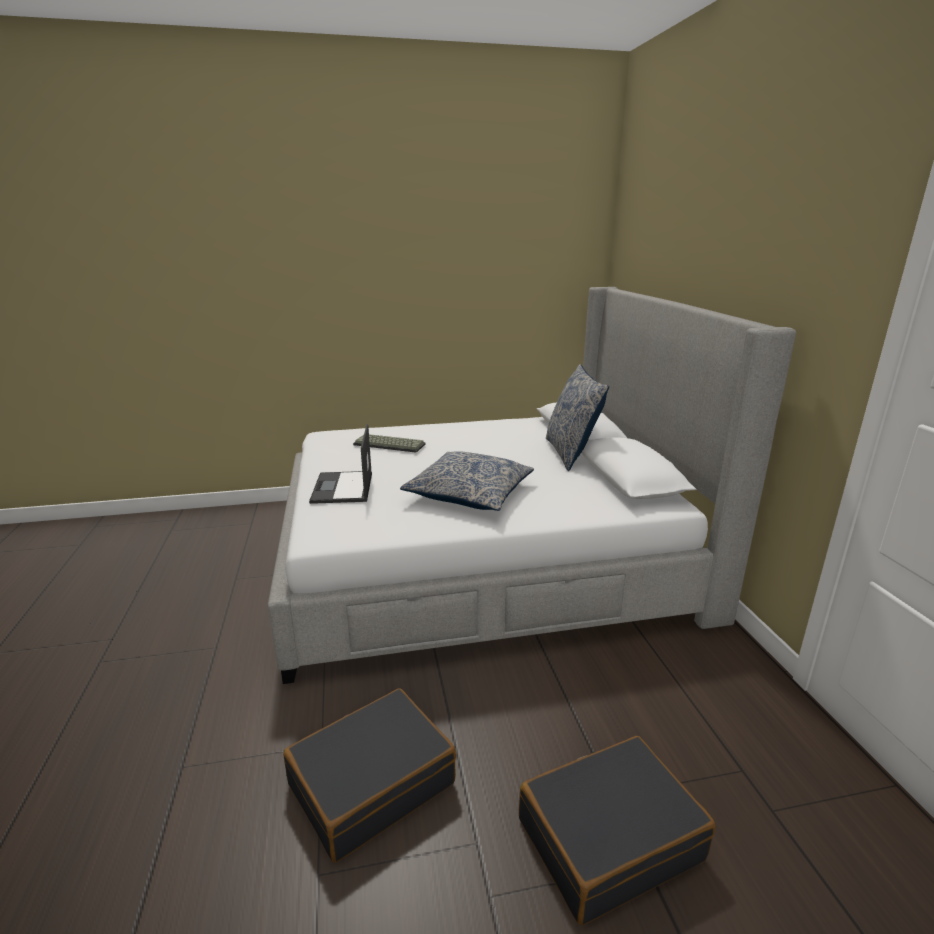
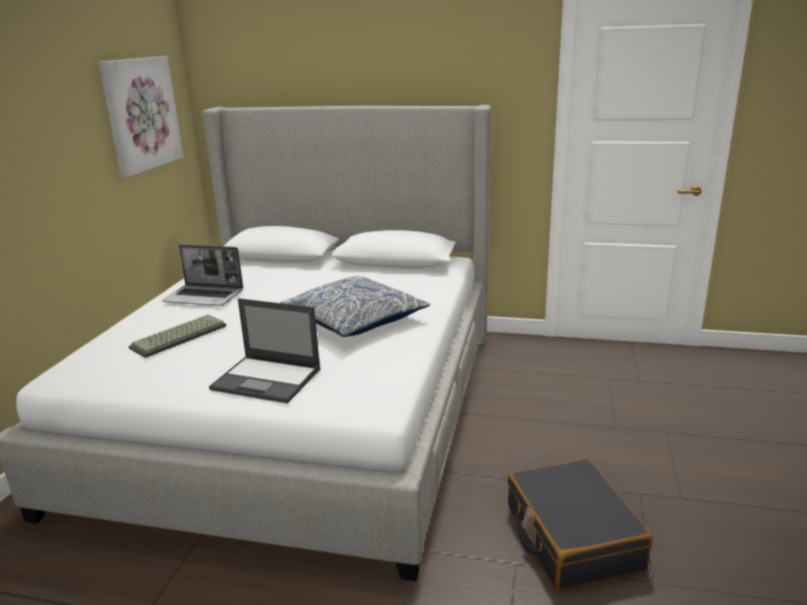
camera: 65 degrees left, 0 degrees up
black suitcase [519,736,715,925] -> none
pillow [546,364,609,471] -> none
none -> picture [99,56,183,178]
none -> laptop [162,244,243,306]

